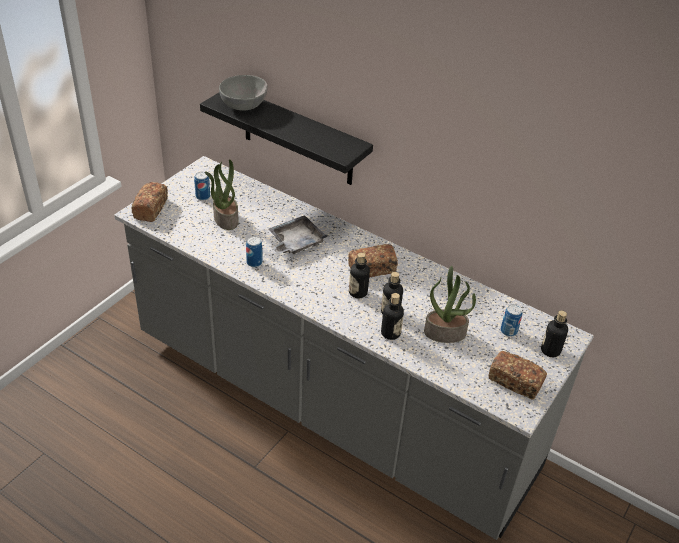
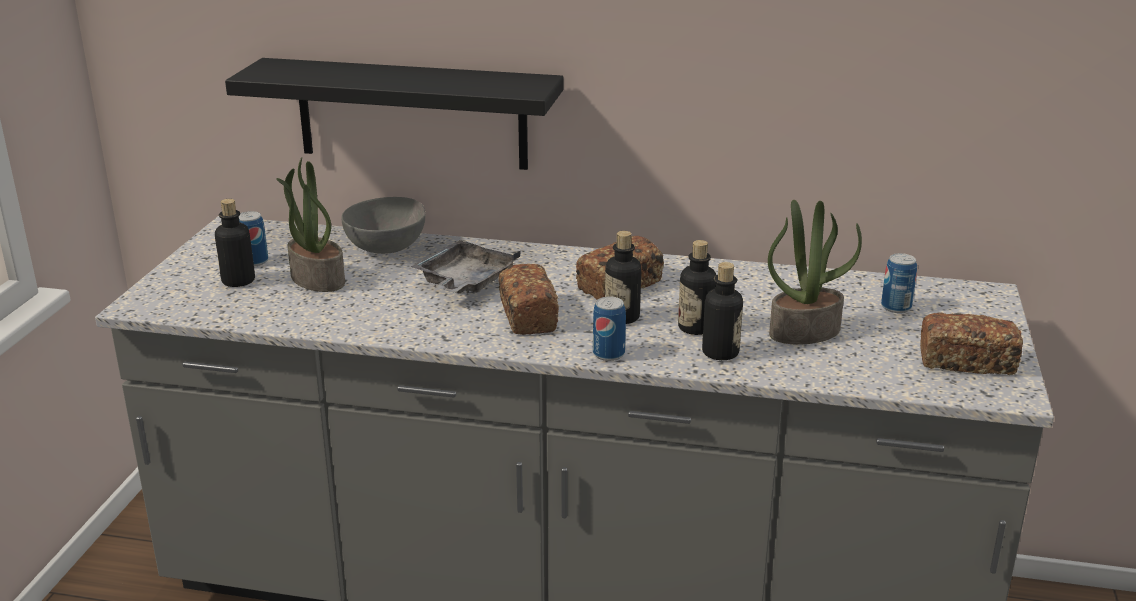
camera: 20 degrees left, 15 degrees down
bread [132,182,168,222] -> bread moved to [498,264,559,335]
grey bowl [219,75,268,111] -> grey bowl moved to [341,197,426,254]
can [246,236,263,267] -> can moved to [593,297,626,361]
bottle [541,311,568,357] -> bottle moved to [215,199,255,287]

